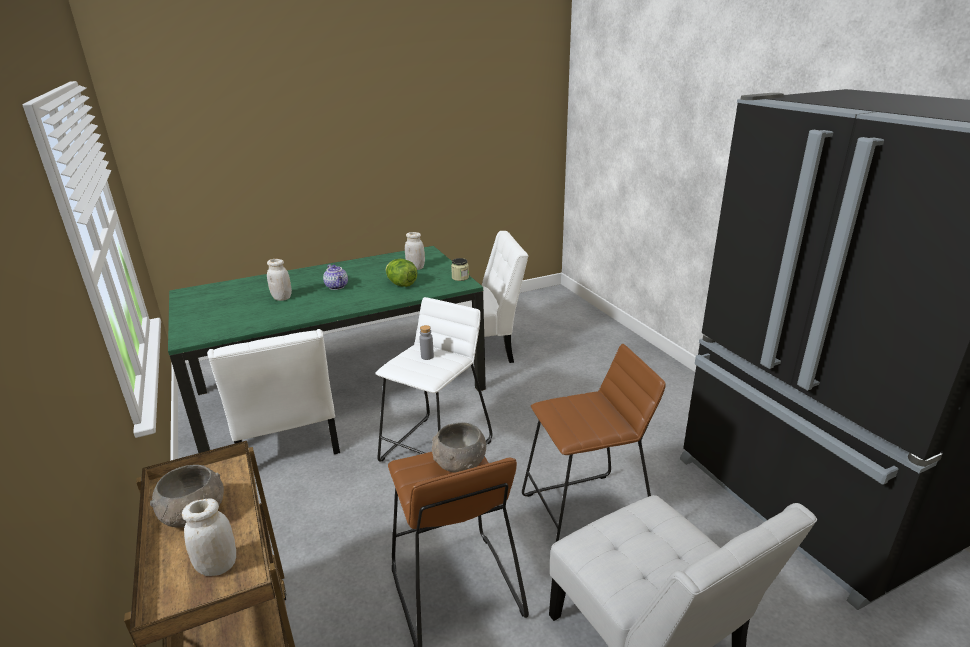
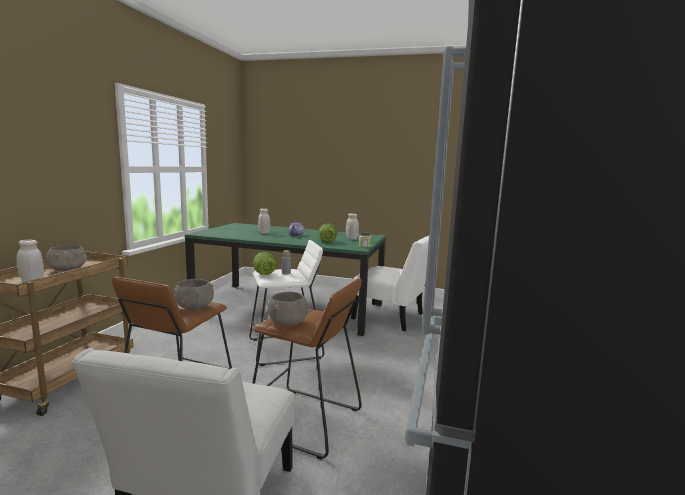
camera: 40 degrees right, 15 degrees down
white chair [207,329,340,454] -> none
none -> lettuce [253,252,277,275]
none -> grey bowl [266,292,309,326]

